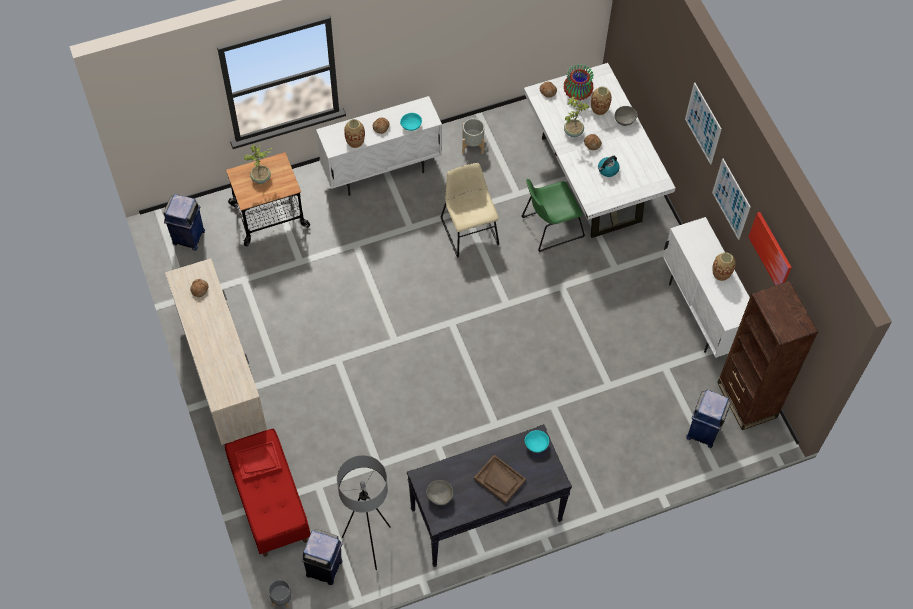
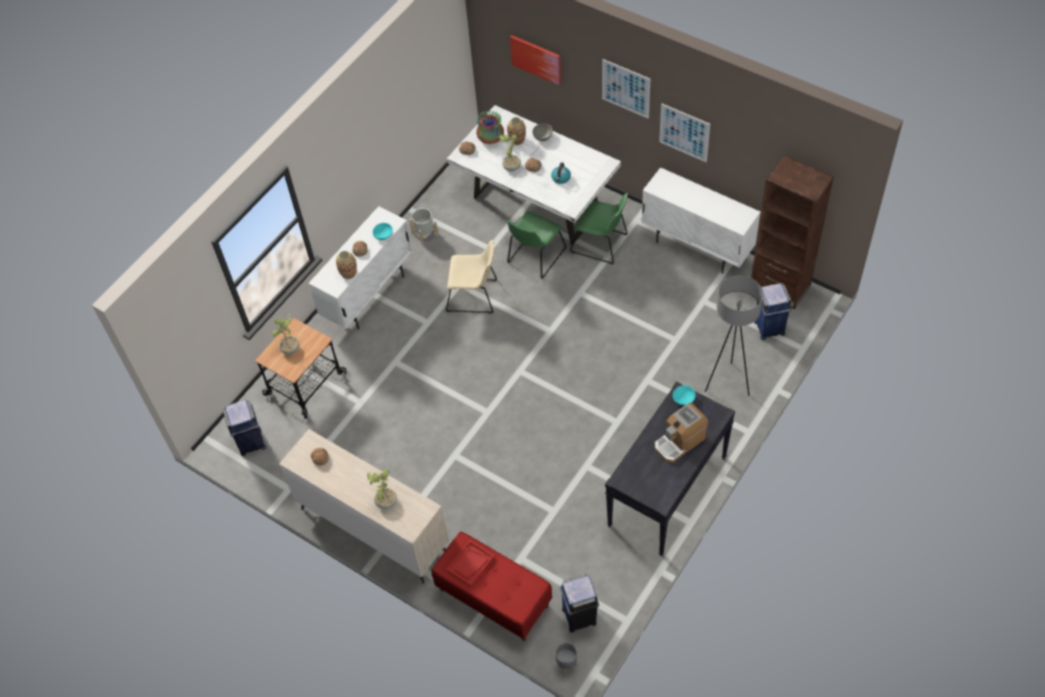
camera: 30 degrees left, 5 degrees down
grey floor lamp [337,455,391,570] -> grey floor lamp moved to [705,275,763,396]
grey bowl [426,480,453,505] -> none
beige chair [441,163,499,258] -> beige chair turned 150 degrees clockwise [446,240,497,313]
brown tray [474,455,526,503] -> coffee machine [655,402,708,463]
vase [712,252,736,281] -> none
picture [749,212,791,285] -> picture moved to [510,35,561,85]
none -> potted plant [367,470,397,509]
none -> green chair [570,193,628,265]

